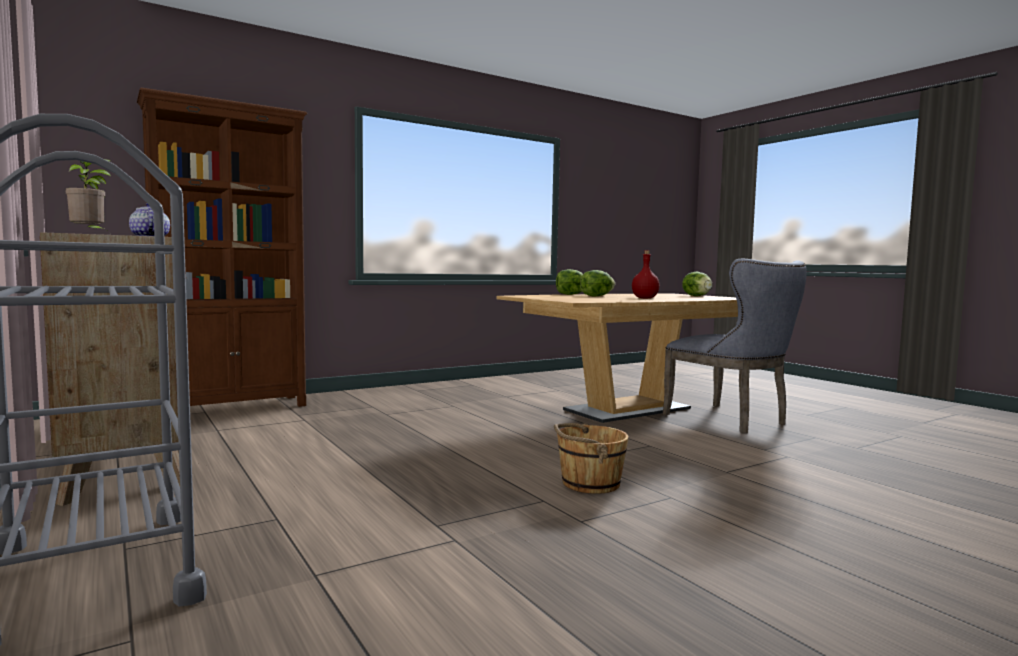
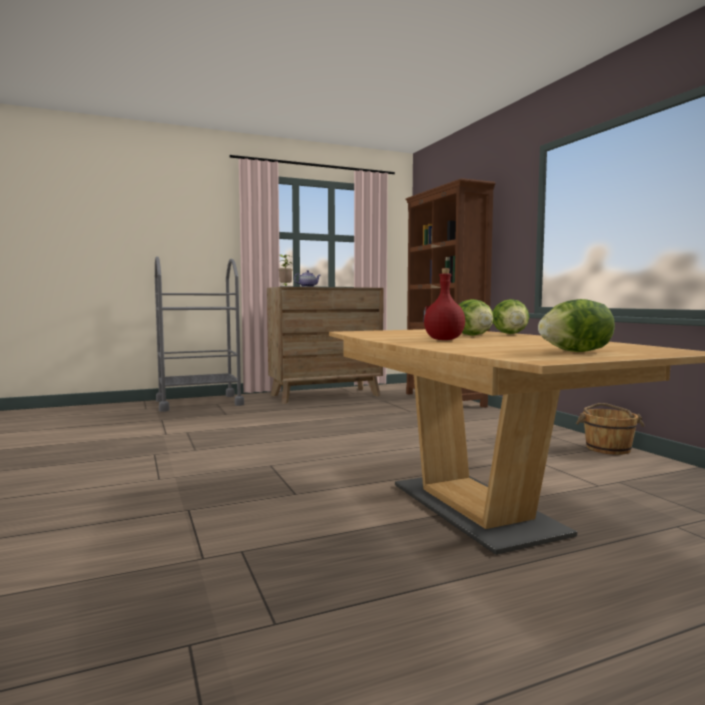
camera: 100 degrees right, 0 degrees up
brown bucket [554,423,629,494] -> brown bucket moved to [576,403,644,455]
grey chair [663,259,807,433] -> none

